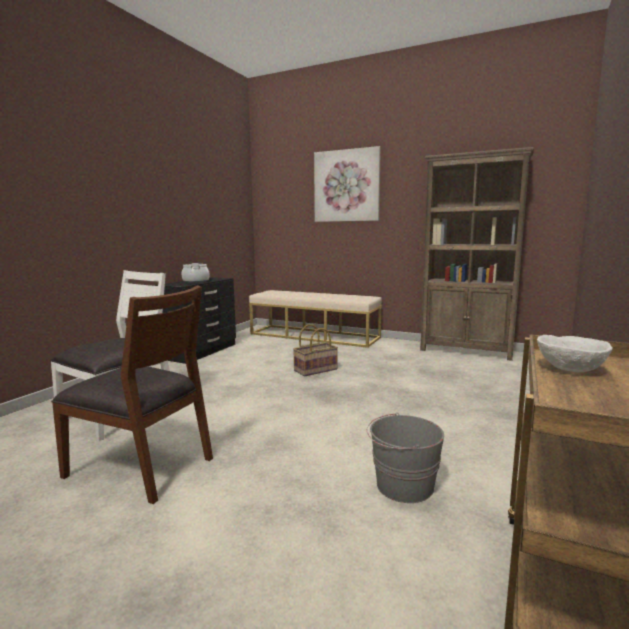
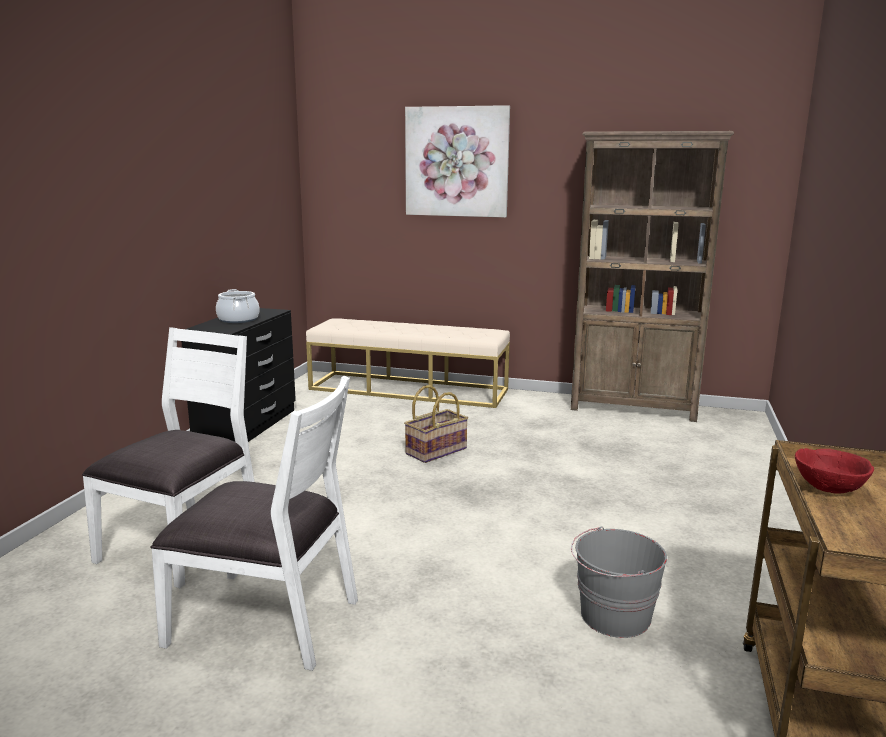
camera: 10 degrees left, 5 degrees up
brown chair [51,285,213,504] -> white chair [150,376,358,671]
white bowl [537,335,613,372] -> red bowl [795,448,874,494]

